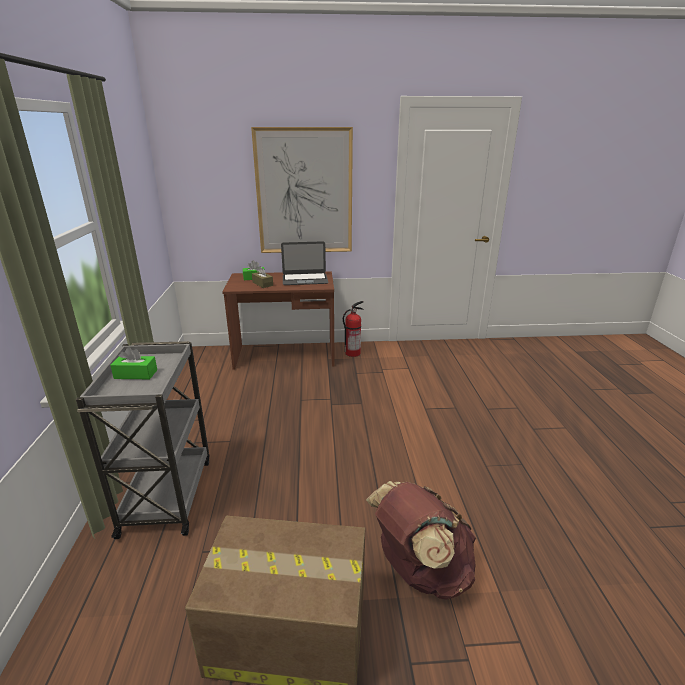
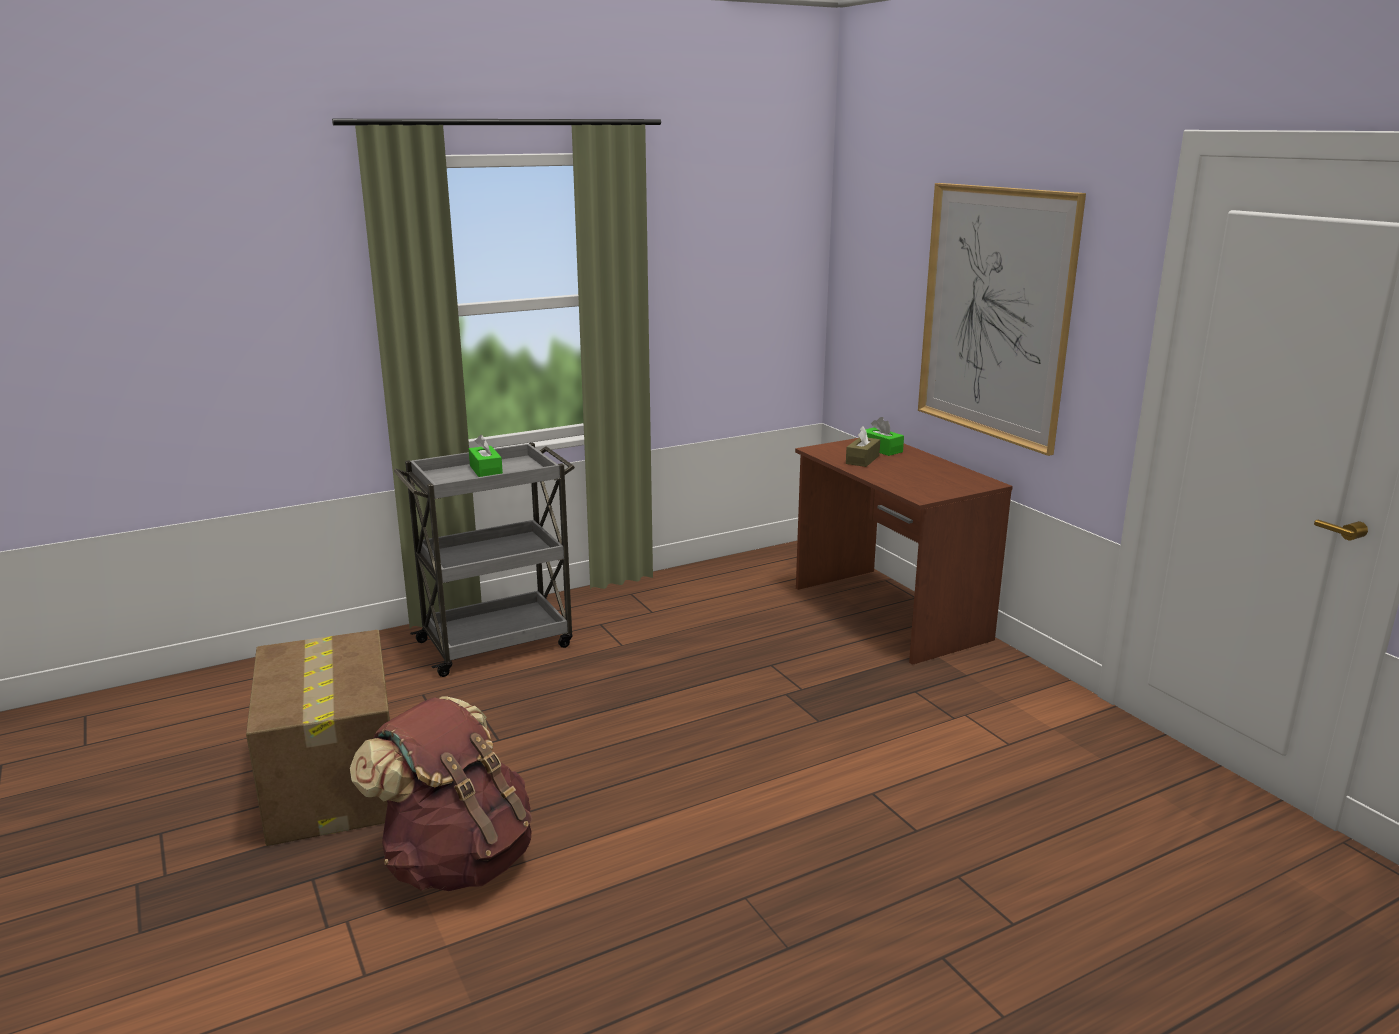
camera: 65 degrees right, 5 degrees down
laptop [281,241,328,285] -> none
fire extinguisher [343,301,363,357] -> none

